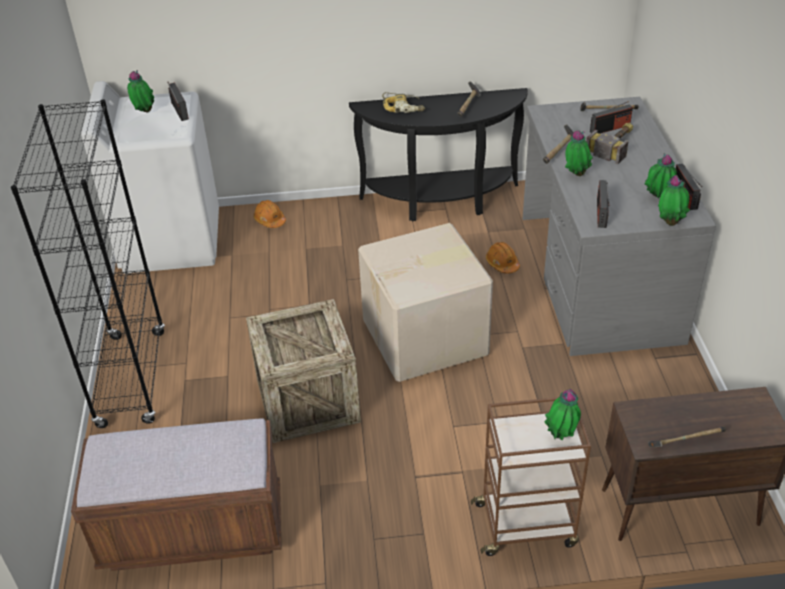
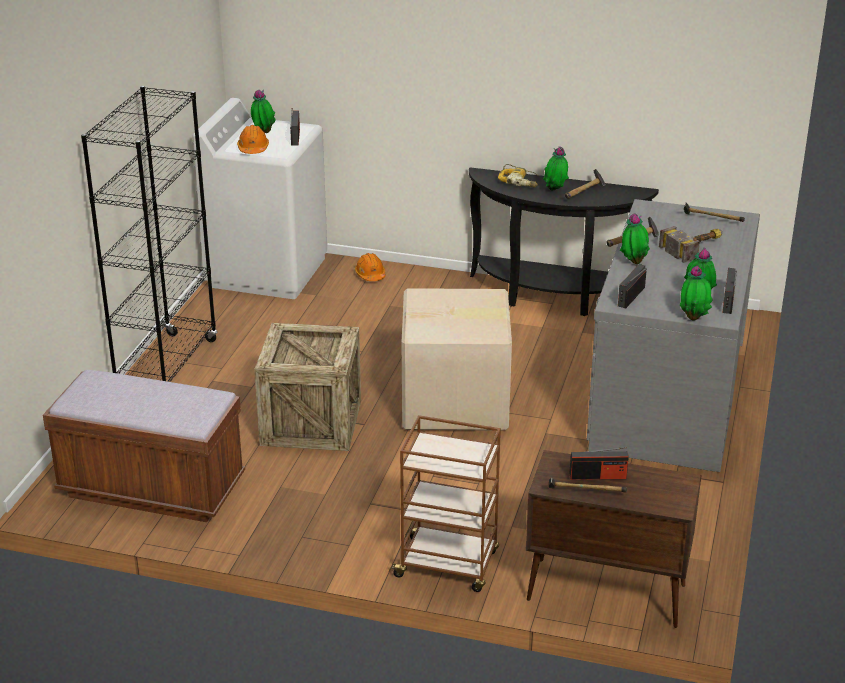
camera: 20 degrees right, 10 degrees down
orange hard hat [486,242,520,274] -> orange hard hat moved to [237,125,269,154]
potted plant [545,389,581,440] -> potted plant moved to [543,146,569,191]
radio [590,101,633,134] -> radio moved to [569,447,629,480]

